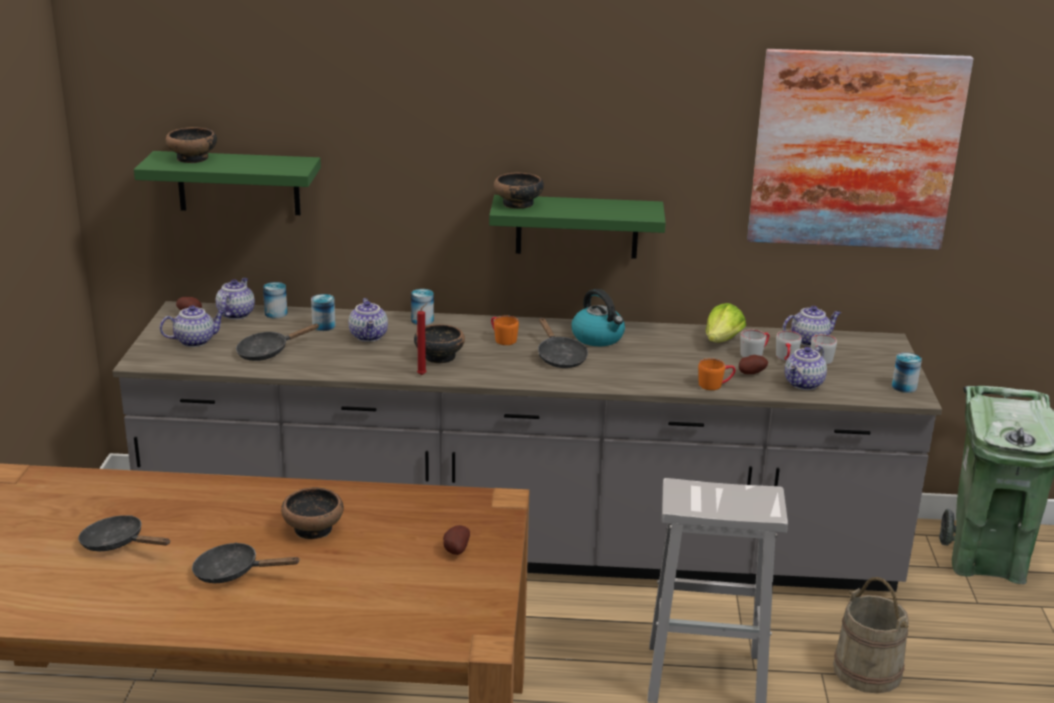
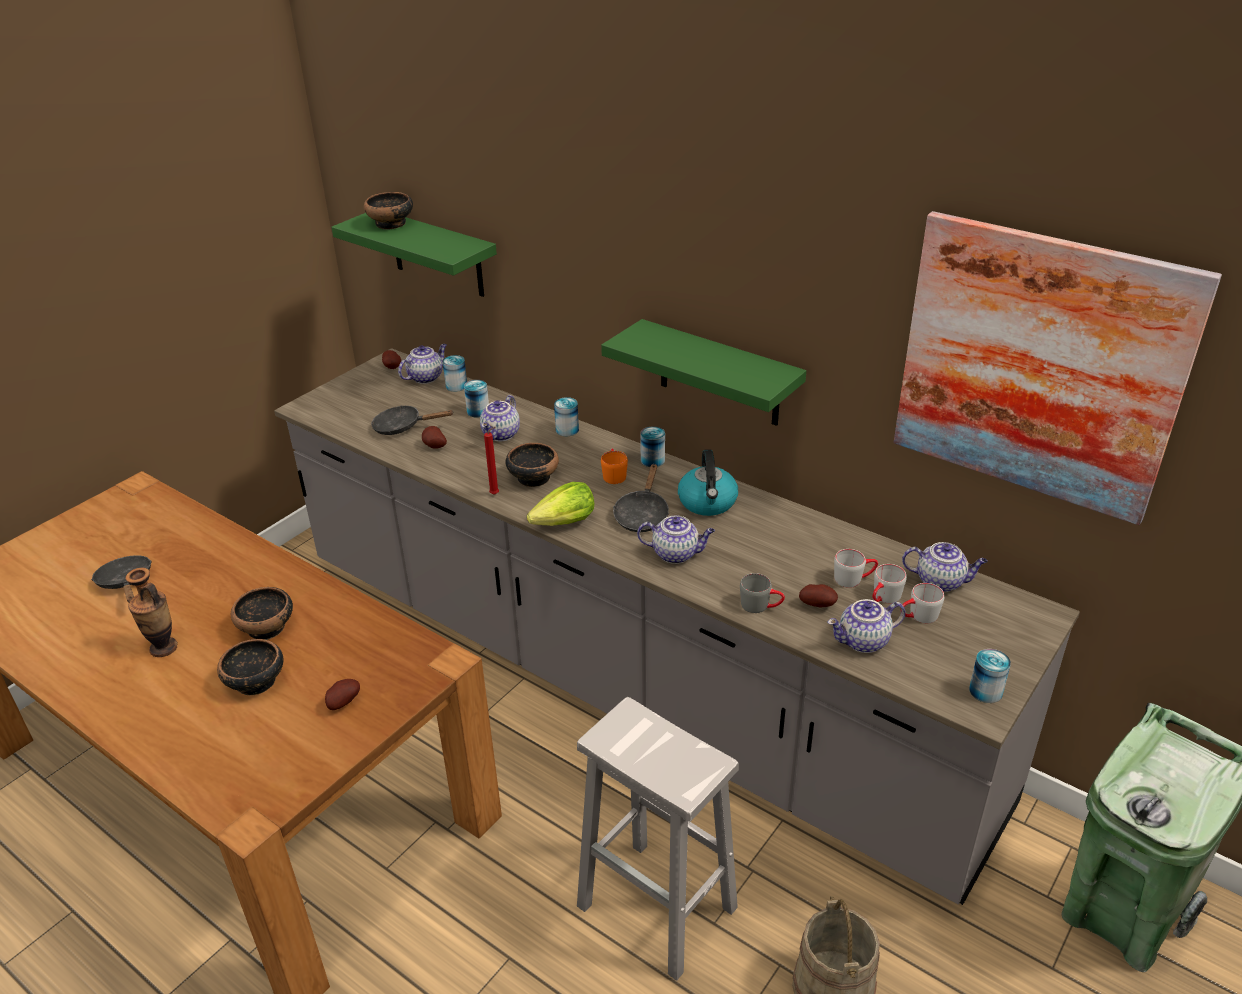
camera: 35 degrees right, 10 degrees up
teapot [160,305,225,347] -> teapot moved to [637,515,715,564]
black frying pan [192,542,300,583] -> vase [125,568,178,657]
bowl [494,173,544,209] -> bowl moved to [217,639,284,696]
orange mug [698,358,736,390] -> grey mug [740,573,785,613]
lettuce [706,303,746,343] -> lettuce moved to [527,482,594,526]
none -> potato [422,426,447,449]
none -> can [640,426,665,467]

